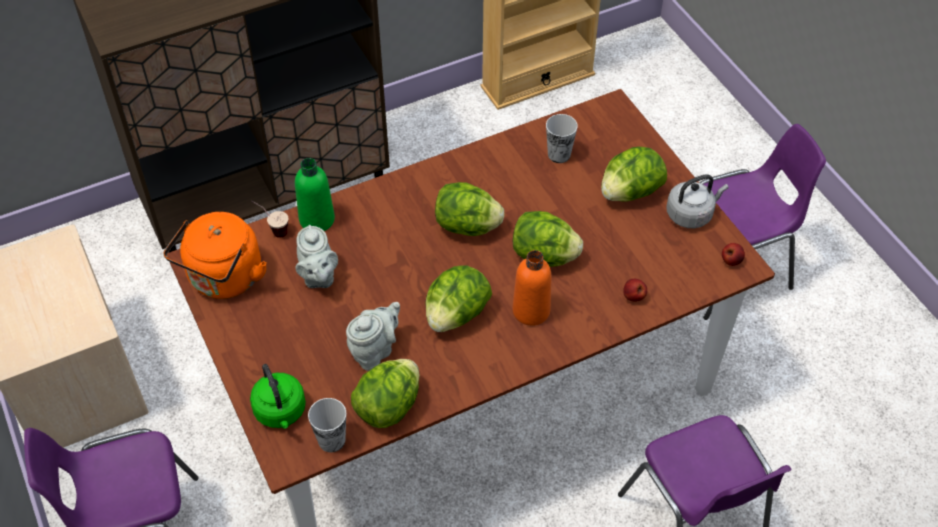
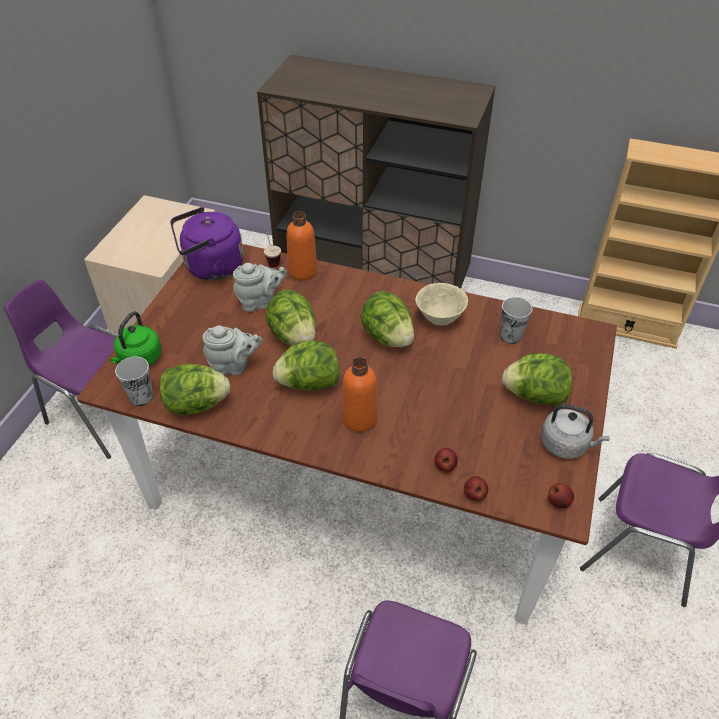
camera: 45 degrees right, 5 degrees down
orange kettle [163,212,267,299] -> purple kettle [170,207,243,280]
green bottle [295,158,335,231] -> orange bottle [286,211,317,280]
grey teapot [295,225,338,288] -> grey teapot turned 135 degrees counterclockwise [233,263,287,312]
lettuce [513,211,583,267] -> lettuce moved to [265,289,316,346]
none -> beige bowl [415,283,468,325]
none -> apple [464,476,488,501]

